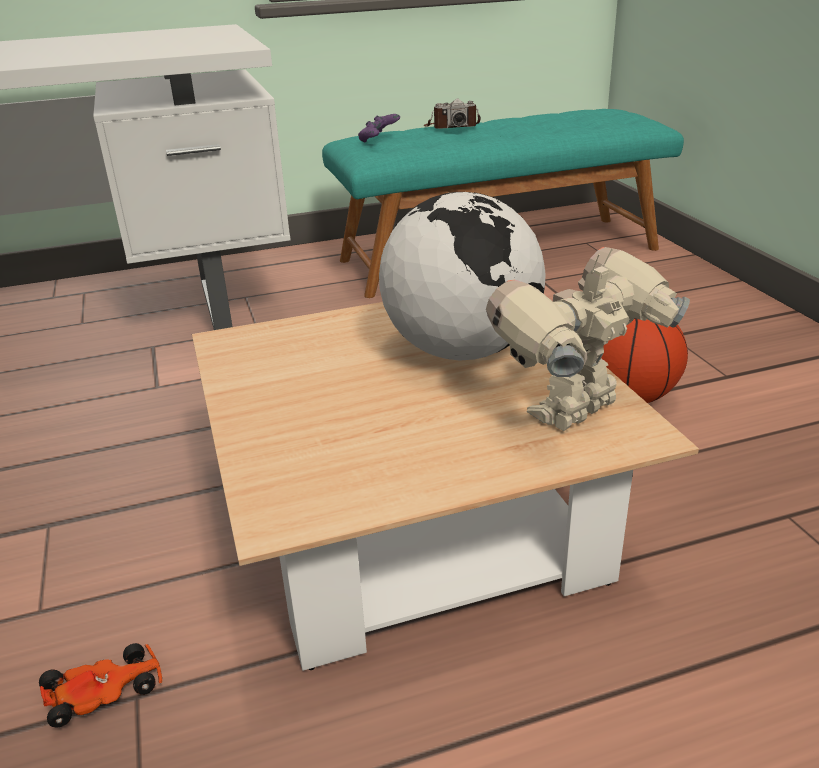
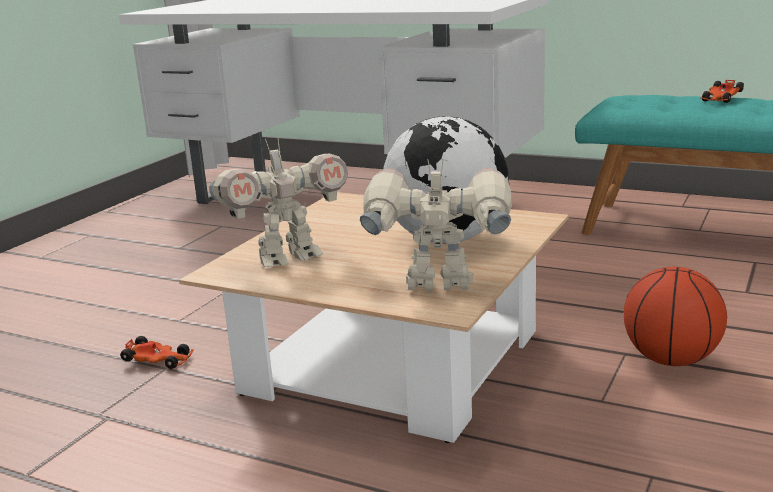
camera: 45 degrees right, 10 degrees down
purple game controller [358,114,400,142] -> none
camera [424,98,481,129] -> toy car [701,80,744,103]
none -> toy robot [209,138,348,268]

